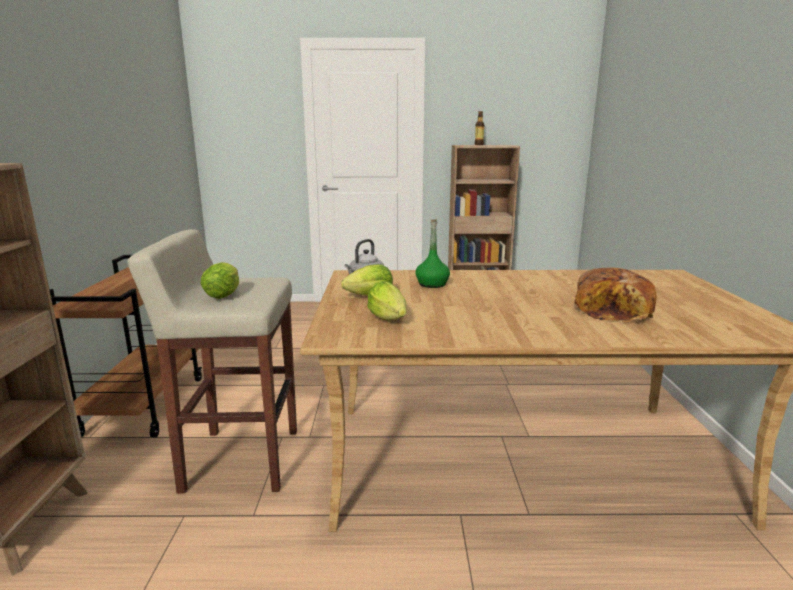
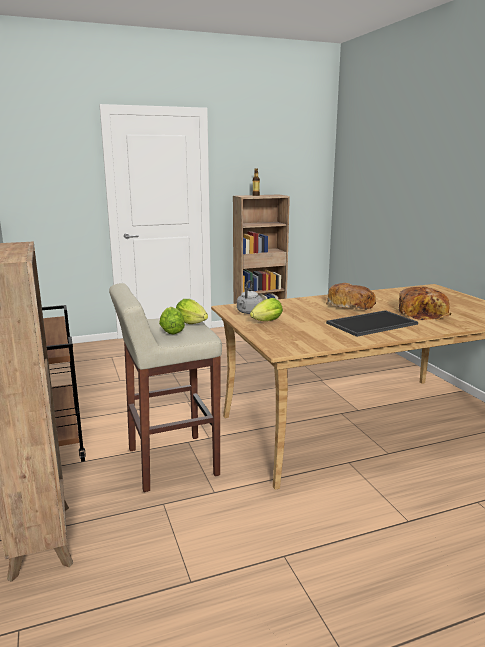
camera: 20 degrees left, 0 degrees up
lettuce [367,281,407,320] -> lettuce moved to [176,299,208,324]
green bottle [415,219,450,288] -> none
none -> bread [326,283,376,310]
none -> tray [326,310,418,337]

